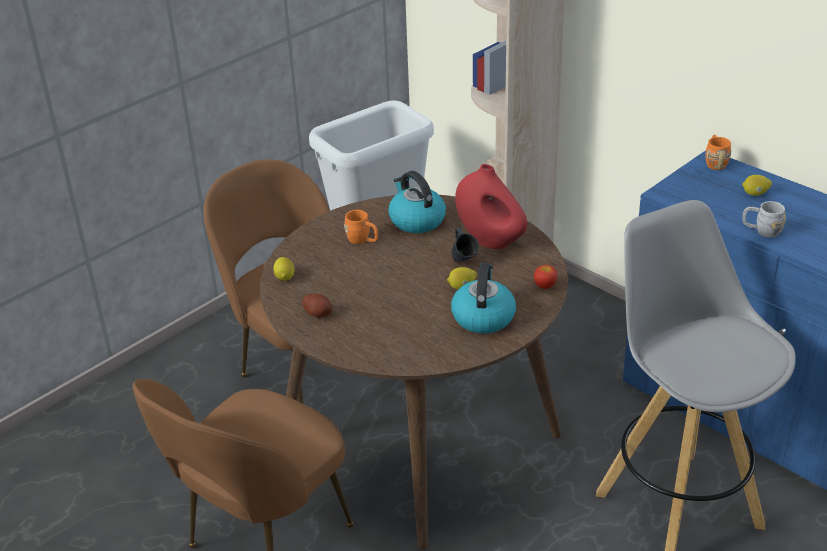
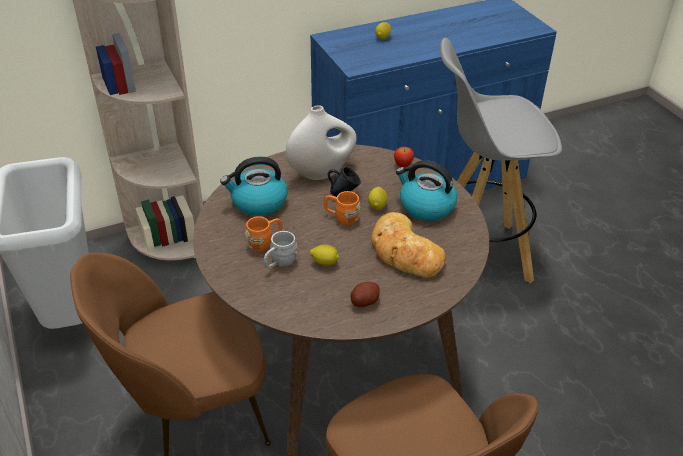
camera: 70 degrees left, 5 degrees up
lemon [273,257,294,281] -> lemon moved to [310,244,339,266]
red vase [455,164,528,249] -> white vase [286,106,357,180]
orange mug [705,135,731,170] -> orange mug moved to [324,191,361,225]
grey mug [742,201,786,238] -> grey mug moved to [264,231,297,269]
none -> bread [371,212,446,278]

